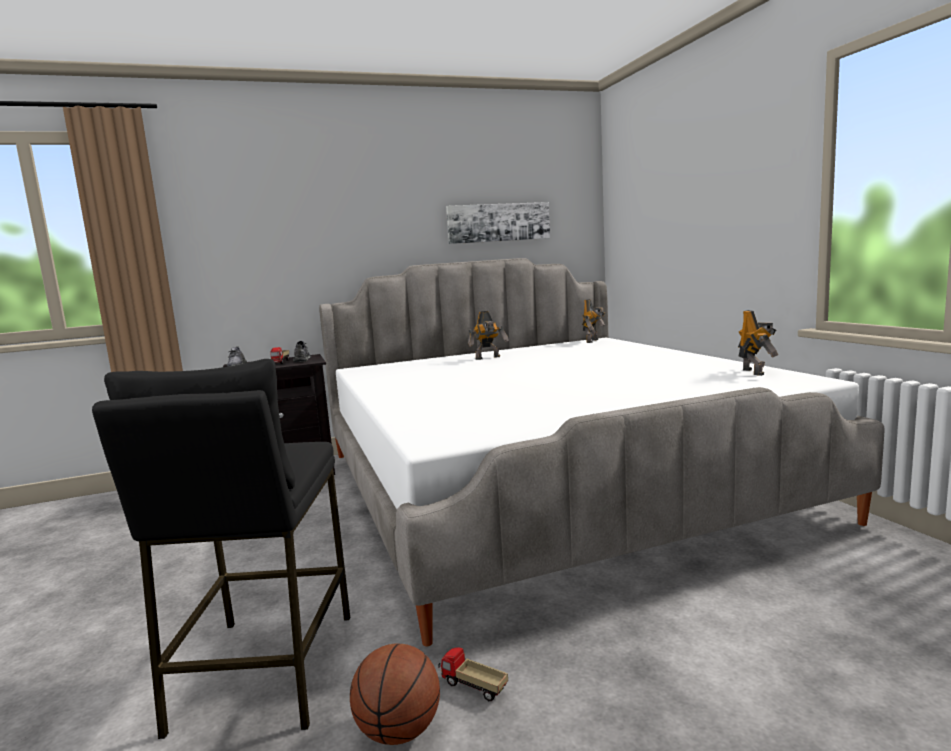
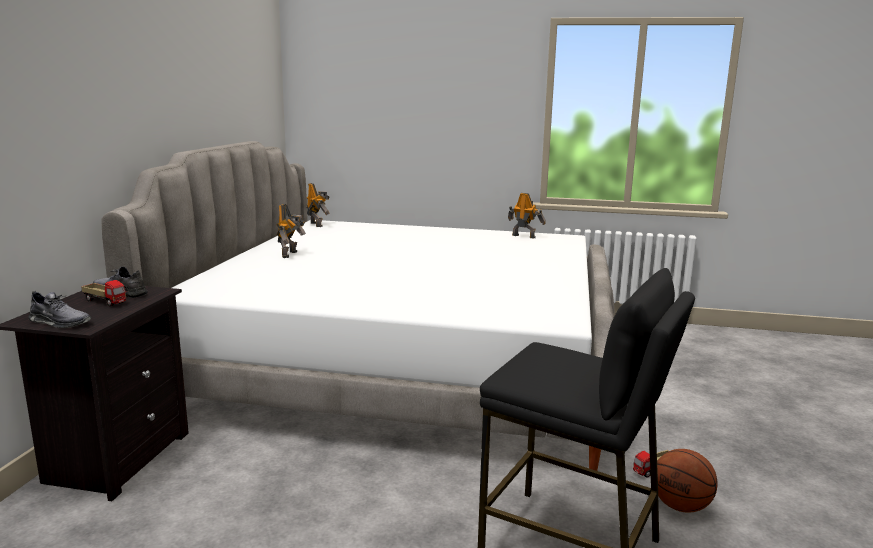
camera: 60 degrees left, 5 degrees up
picture [446,202,550,244] -> none

